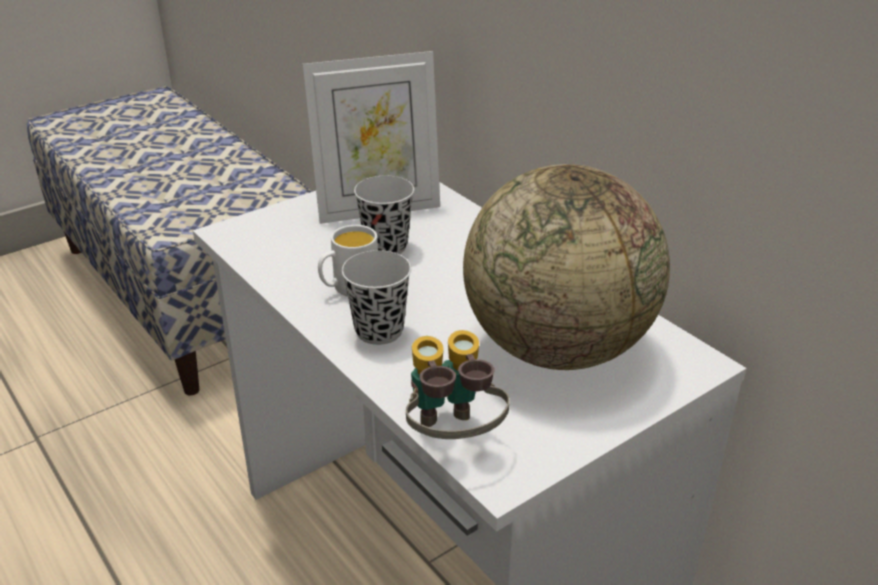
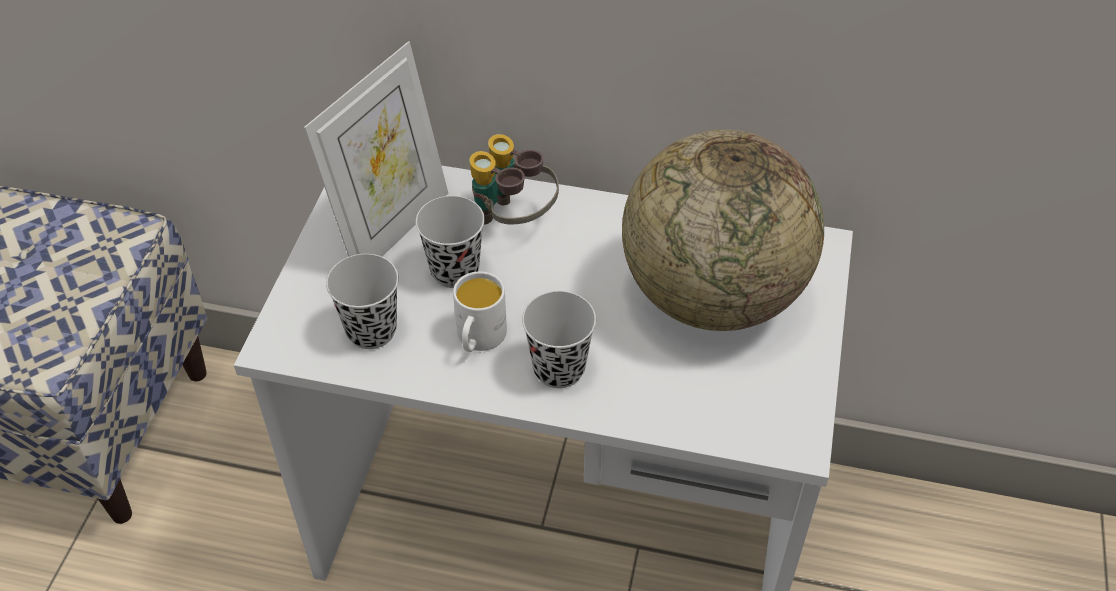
camera: 40 degrees left, 15 degrees up
binoculars [406,330,510,439] -> binoculars moved to [470,134,559,225]
none -> black cup [326,254,399,349]

